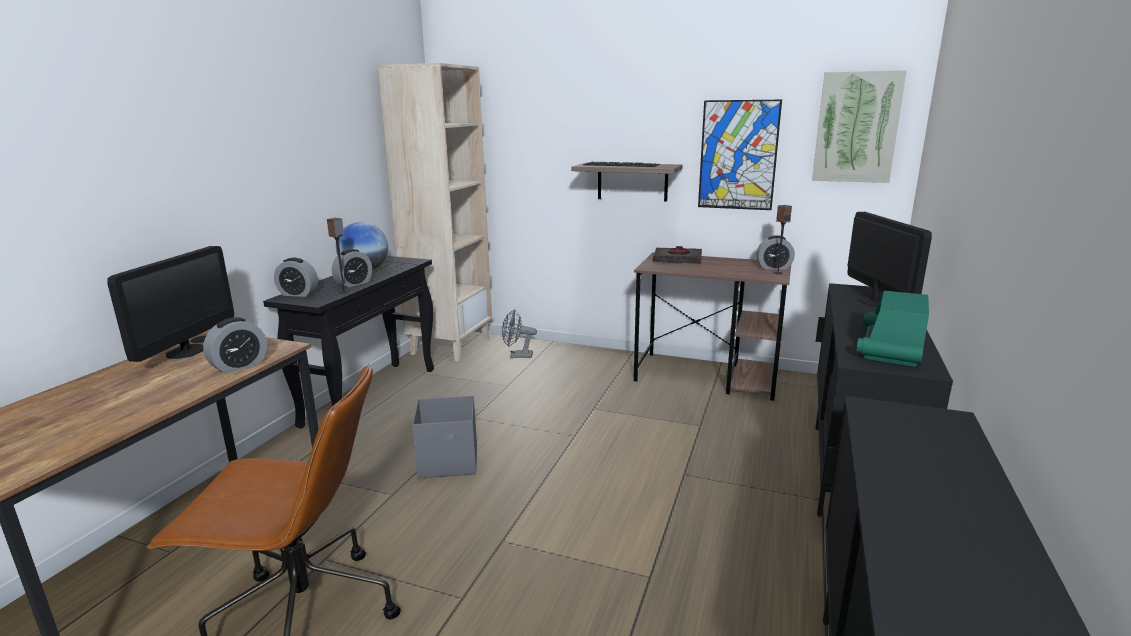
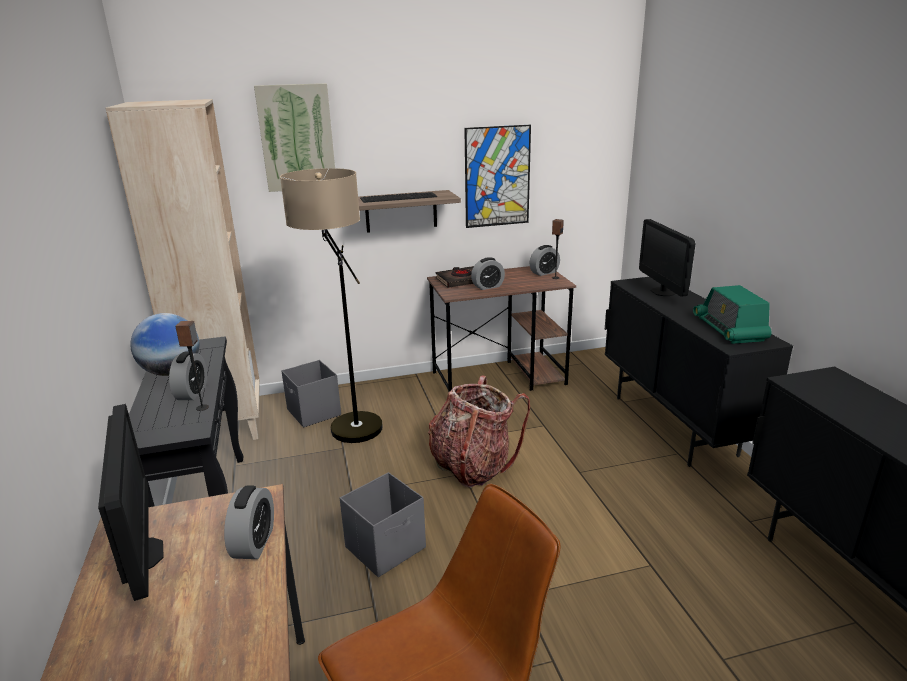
camera: 35 degrees left, 5 degrees up
alarm clock [274,258,318,297] -> alarm clock moved to [471,257,505,290]
grey fan [502,309,537,358] -> grey storage box [281,360,341,427]
picture [812,70,907,183] -> picture moved to [254,83,335,192]
monitor [847,212,932,307] -> monitor turned 150 degrees counterclockwise [639,219,696,296]
none -> floor lamp [280,168,382,443]
none -> backpack [428,375,530,488]

